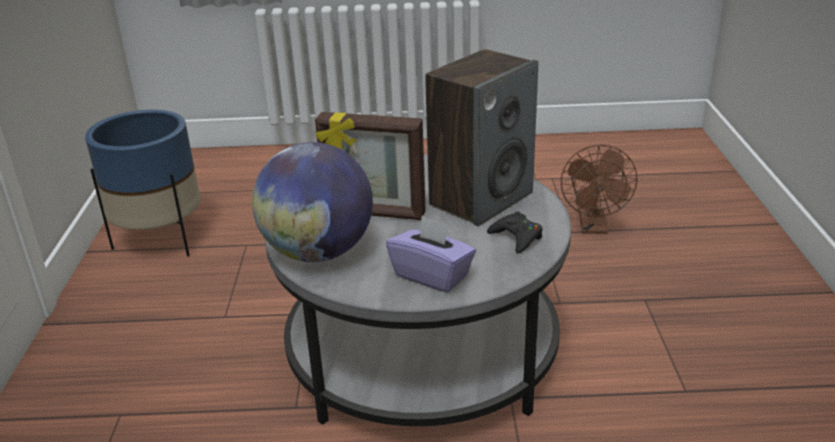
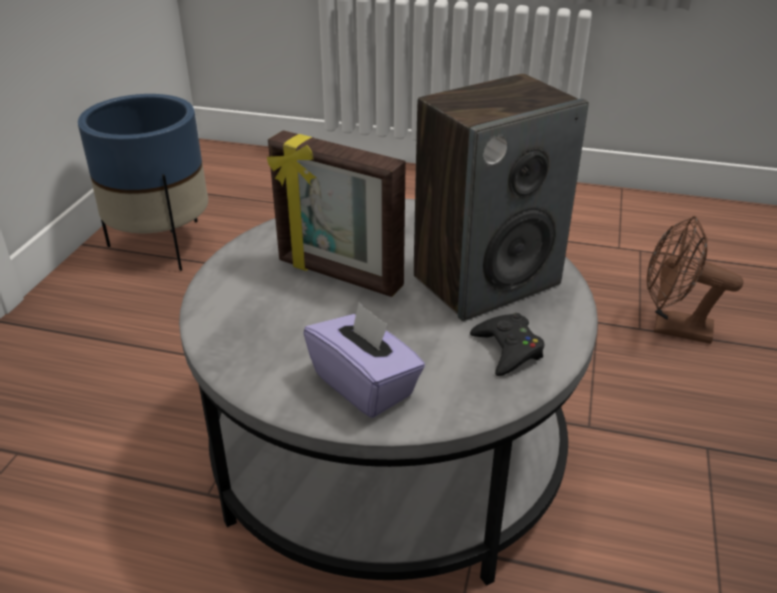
camera: 15 degrees right, 5 degrees up
globe [252,142,373,262] -> none
brown fan [561,144,638,234] -> brown fan turned 90 degrees clockwise [647,216,743,344]

